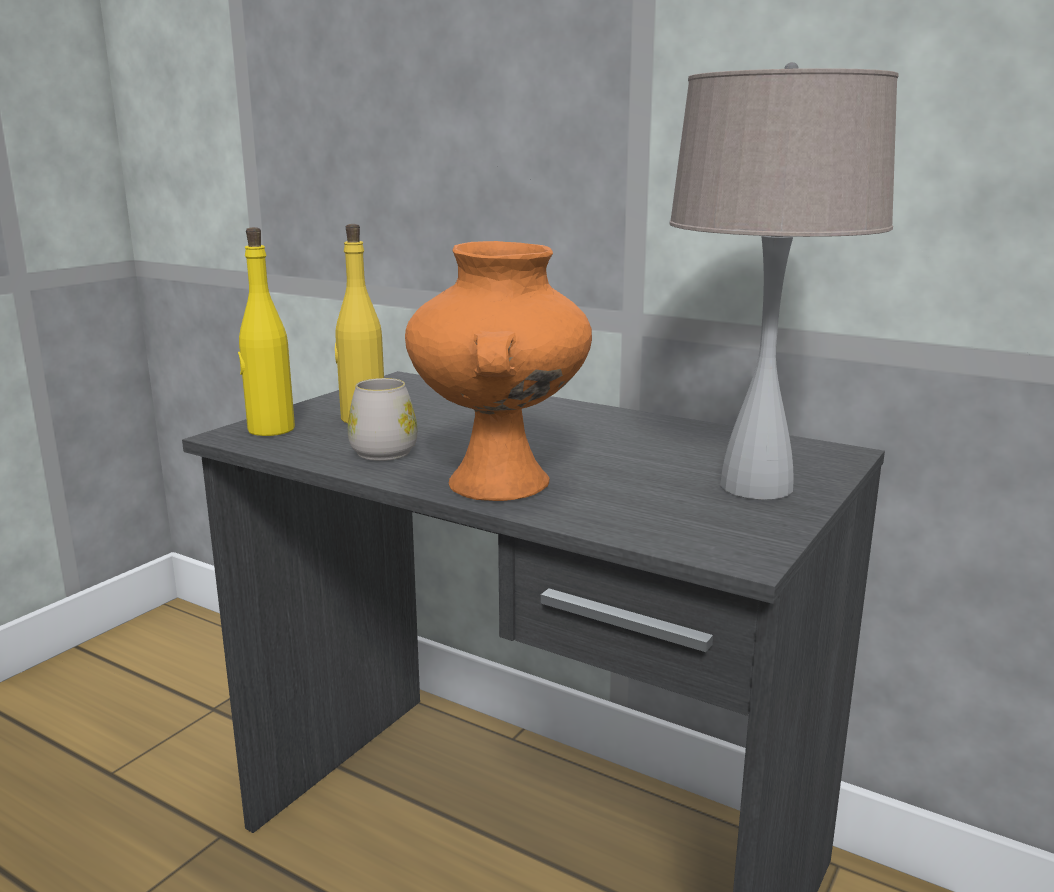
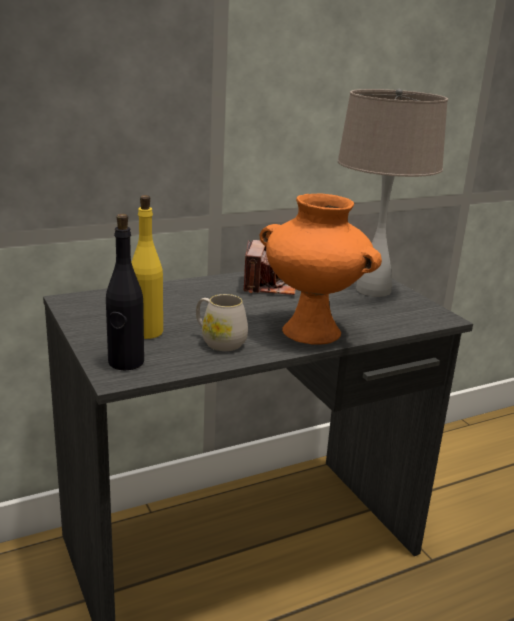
camera: 60 degrees left, 5 degrees up
yellow bottle [238,227,295,436] -> black bottle [106,214,144,371]
none -> camera [243,240,296,295]

